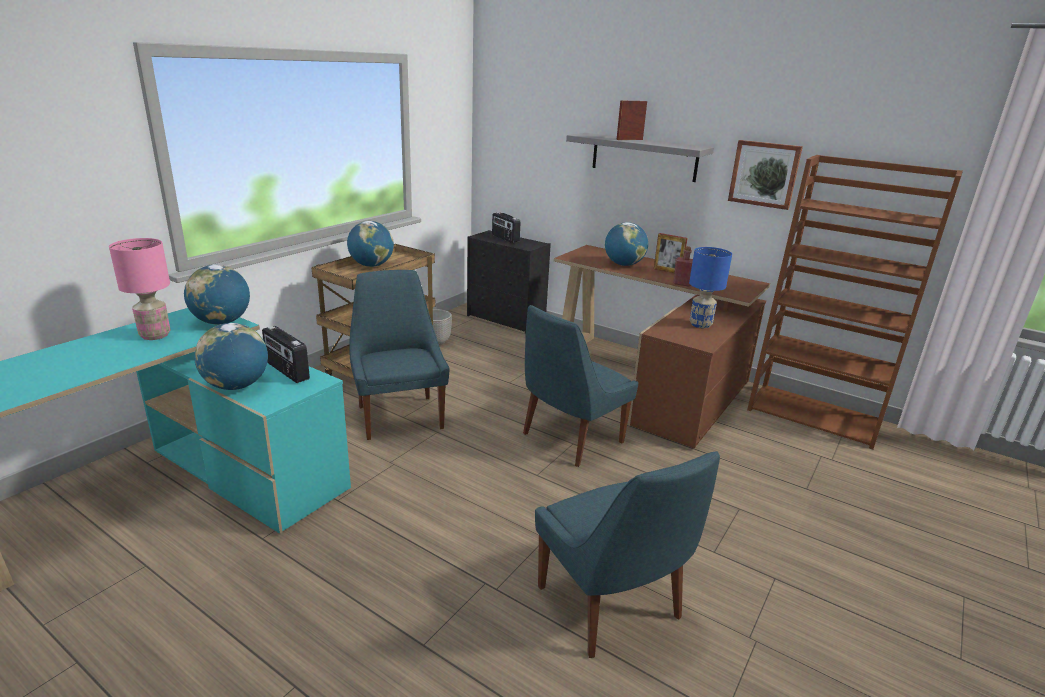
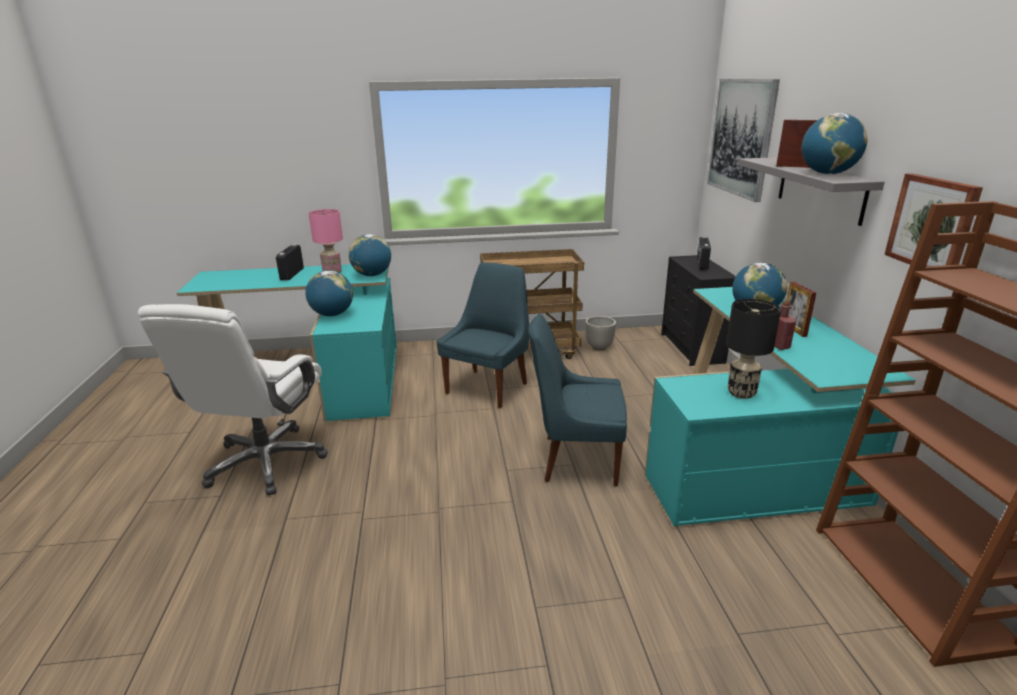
camera: 50 degrees right, 0 degrees up
radio [262,326,310,383] -> radio moved to [276,245,304,280]
globe [347,221,394,267] -> globe moved to [802,113,867,174]
blue chair [535,451,720,658] -> none
brown desk [554,245,770,449] -> turquoise desk [645,287,916,527]
blue table lamp [689,247,732,328] -> black table lamp [726,299,781,399]
none -> white office chair [138,304,328,496]
none -> picture [707,79,780,202]

